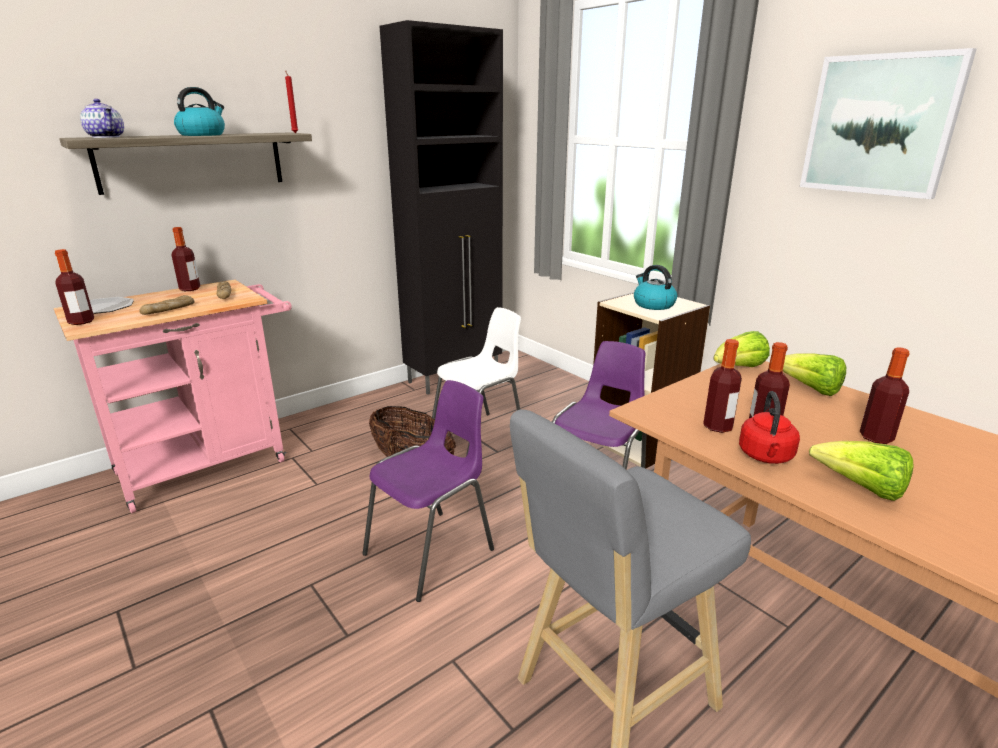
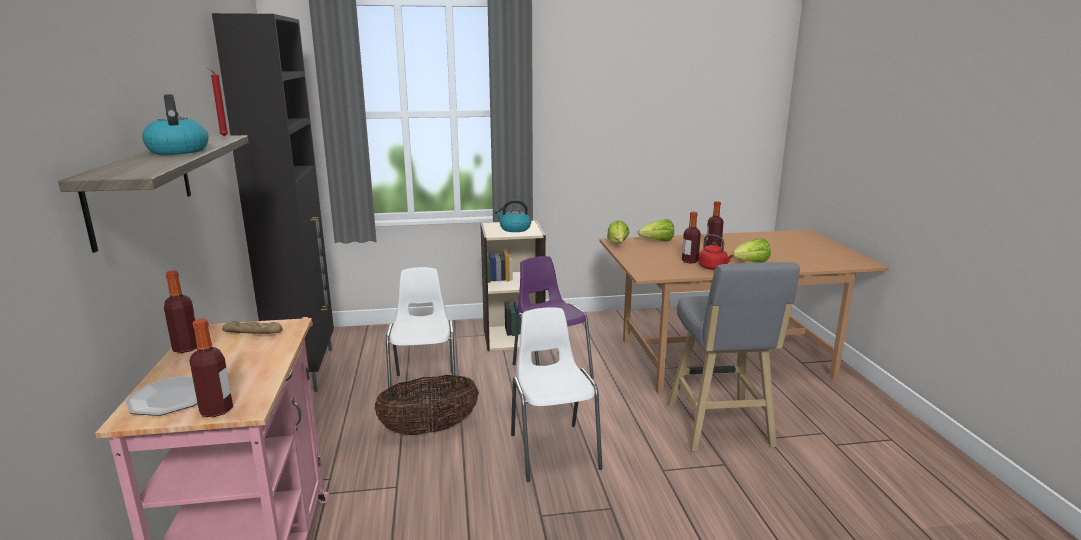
camera: 60 degrees left, 5 degrees down
teapot [80,99,124,138] -> none
bread [139,295,195,315] -> none
purple chair [362,380,494,602] -> white chair [511,307,603,482]
bottle [703,339,742,433] -> none
picture [800,48,977,199] -> none

